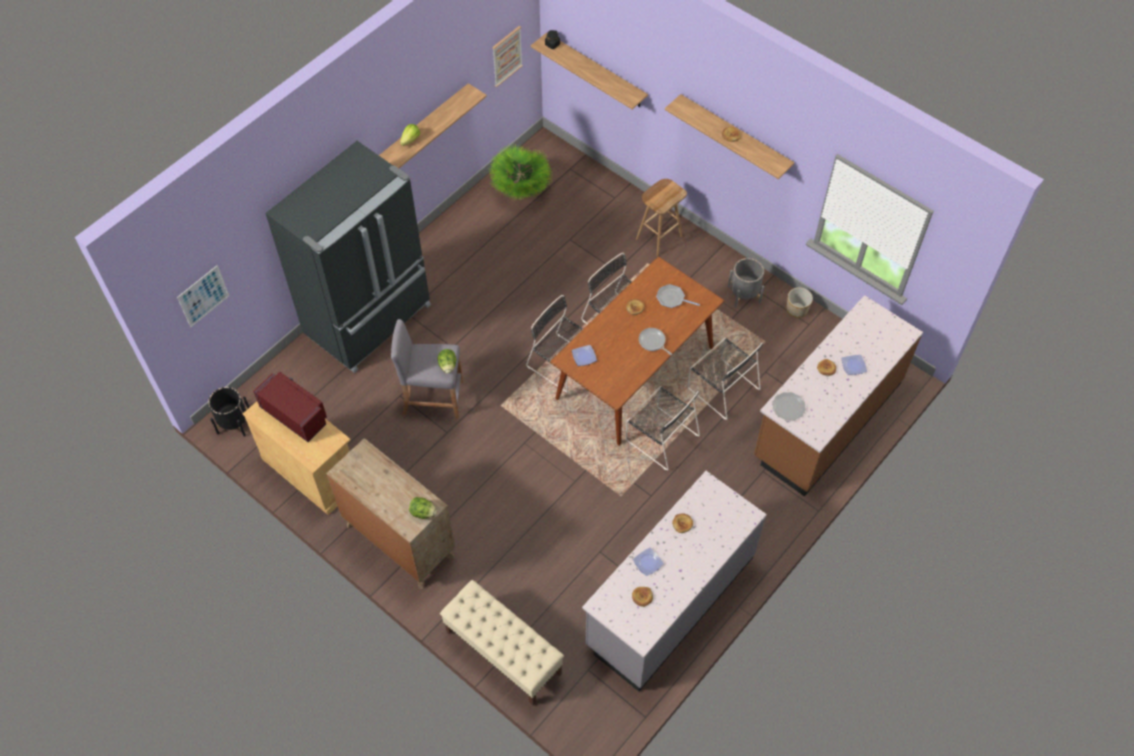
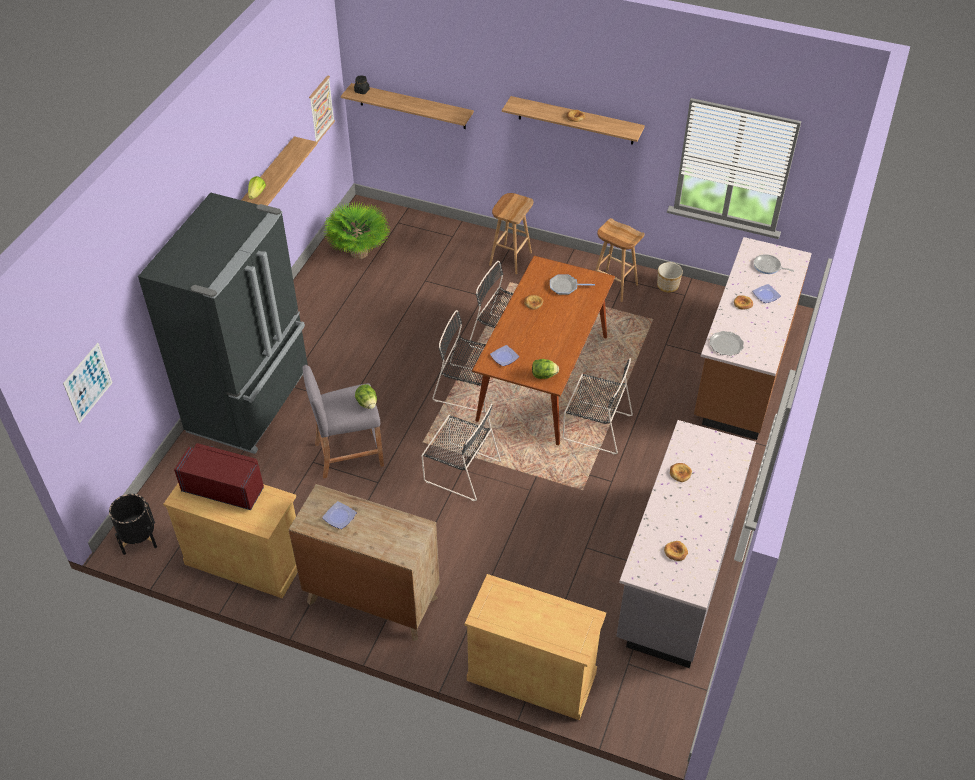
camera: 20 degrees left, 10 degrees down
lettuce [409,497,437,519] -> lettuce moved to [532,359,559,379]
beige bench [440,580,564,706] -> beige cabinet [464,574,606,720]
plate [633,548,664,576] -> plate moved to [322,501,357,529]
frying pan [639,328,672,355] -> frying pan moved to [754,254,794,274]
black chair [688,337,763,420] -> black chair moved to [422,403,501,501]
grey planter [728,258,764,308] -> brown stool [595,218,645,302]

